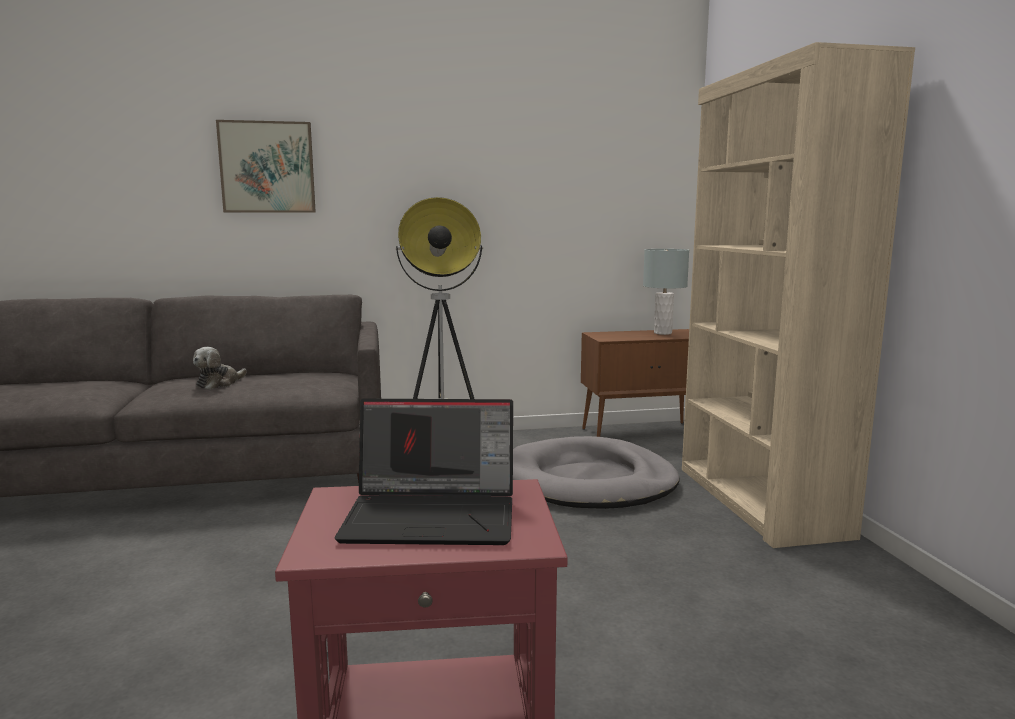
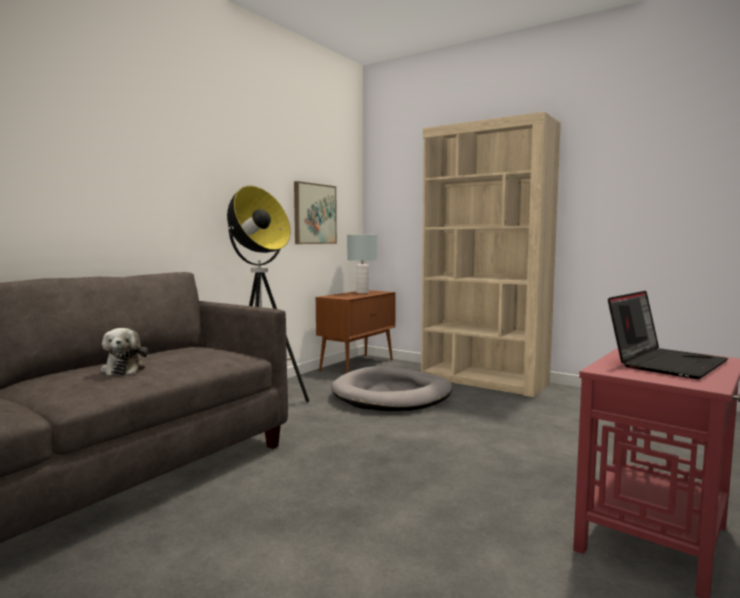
camera: 45 degrees left, 5 degrees down
picture [216,120,316,213] -> picture moved to [294,181,337,244]

